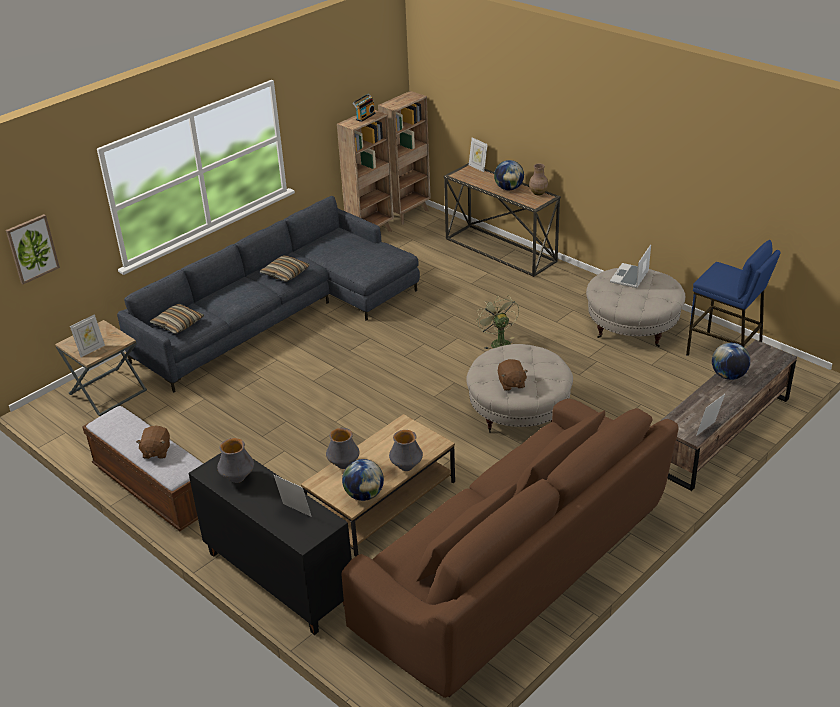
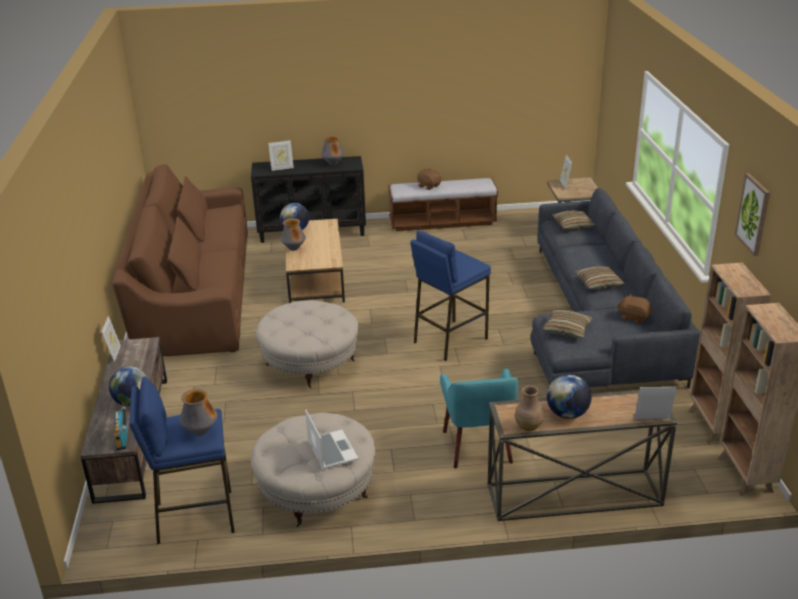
camera: 130 degrees right, 5 degrees down
picture [6,214,60,284] -> picture moved to [735,173,770,256]
vase [326,428,359,469] -> vase moved to [179,389,217,436]
radio [353,94,376,122] -> radio moved to [114,407,127,450]
green fan [476,295,519,349] -> none
brown plush toy [498,359,528,391] -> brown plush toy moved to [617,294,652,324]
none -> blue stool [410,231,491,361]
none -> turquoise armchair [440,369,518,468]
none -> pillow [543,310,593,338]

